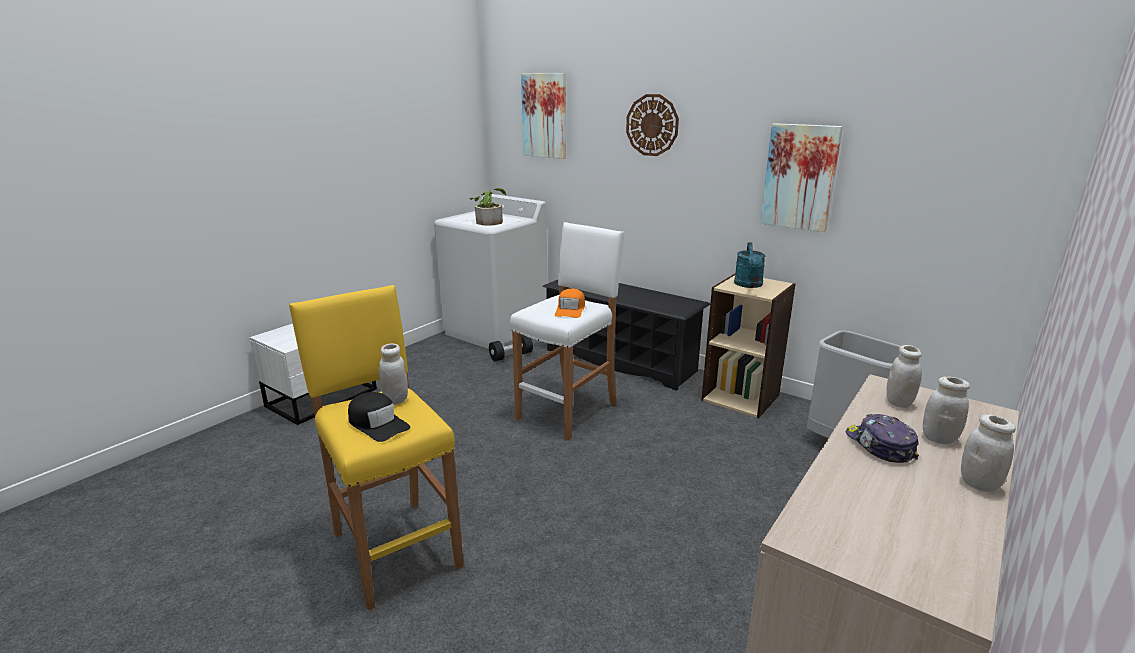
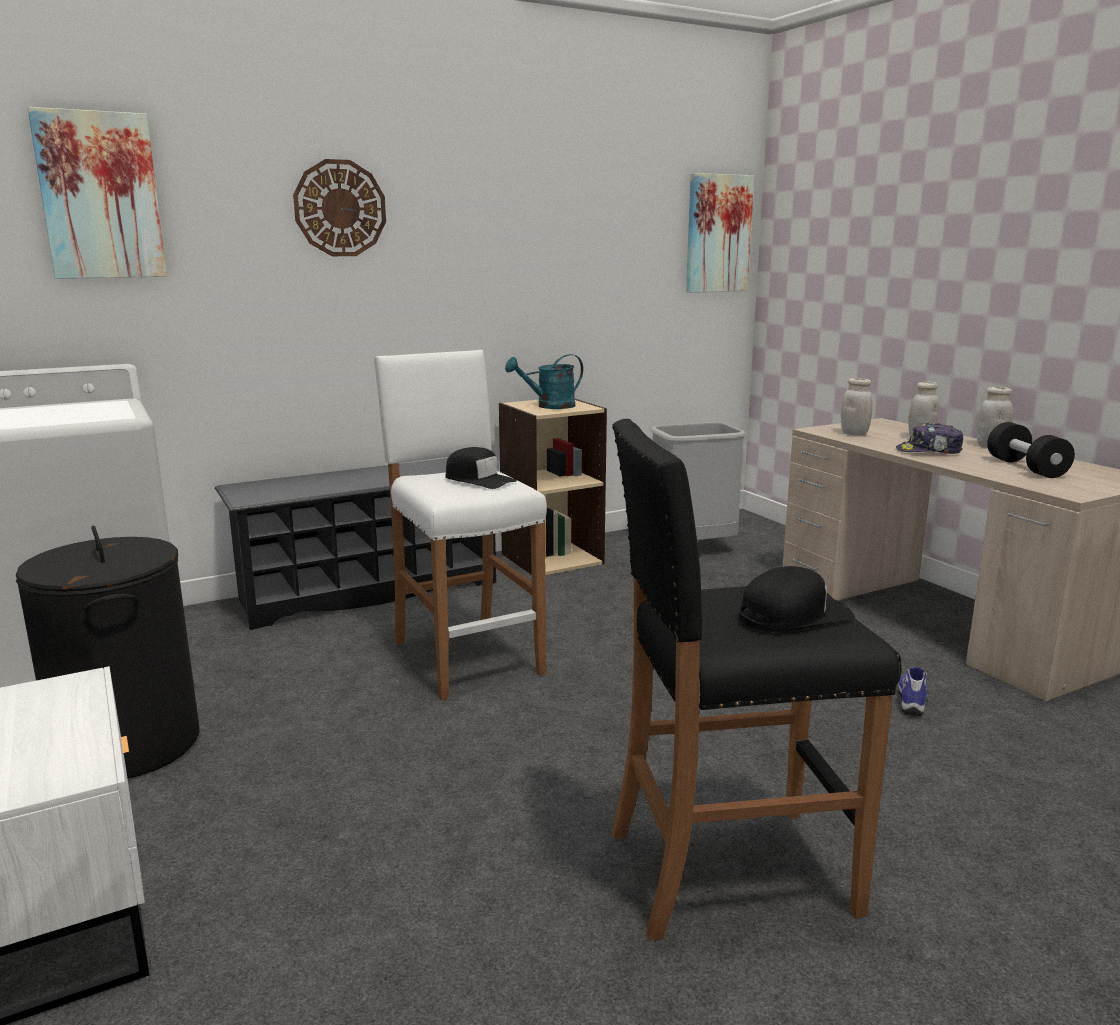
camera: 65 degrees left, 5 degrees down
yellow stool [289,285,464,611] -> black stool [611,419,902,940]
white jar [379,343,408,405] -> none
potted plant [469,188,506,225] -> none
black dumbbell [489,335,533,361] -> black dumbbell moved to [987,422,1075,478]
orange cap [555,289,585,318] -> black cap [446,447,517,489]
turquoise watering can [734,242,765,288] -> turquoise watering can turned 120 degrees clockwise [505,354,583,409]
picture [760,123,843,232] -> picture moved to [686,173,754,293]
none -> black laundry basket [15,526,200,779]
none -> shoe [898,667,928,716]

